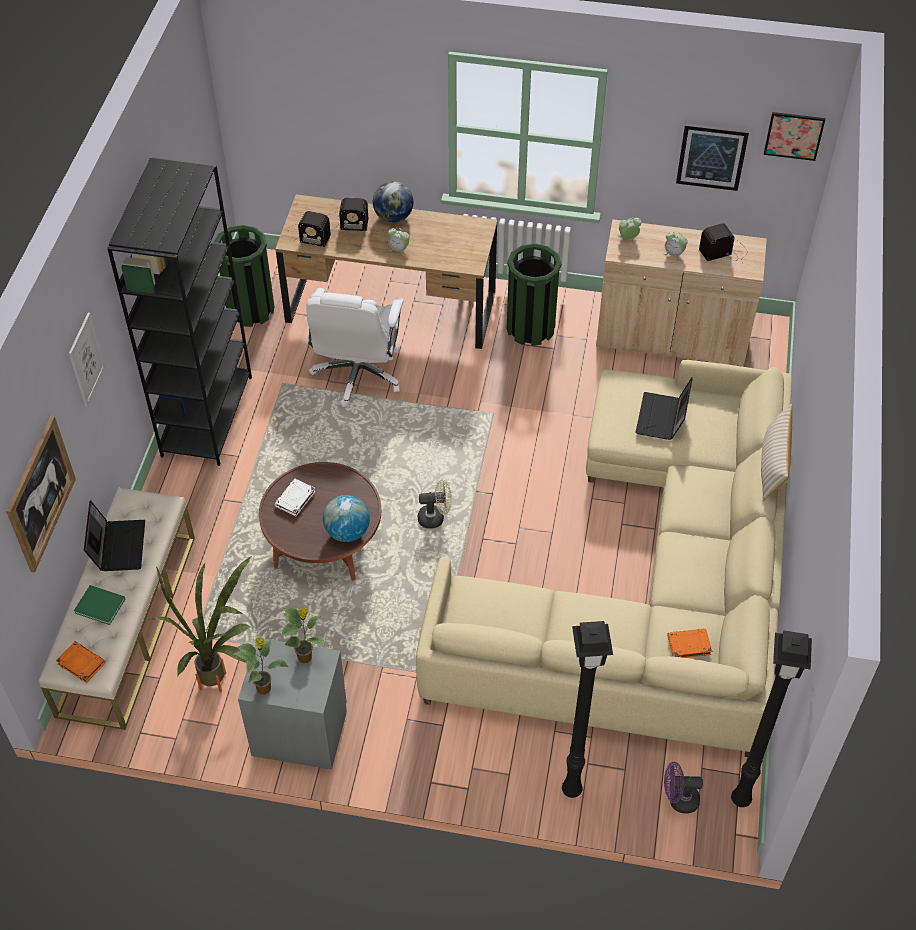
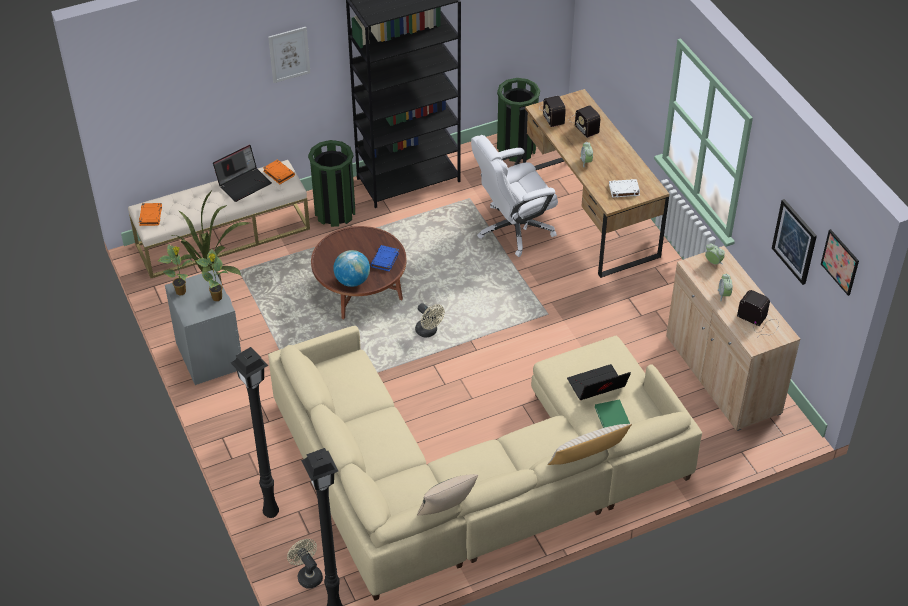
camera: 55 degrees right, 5 degrees down
picture [6,416,76,573] -> none
green book [74,585,125,625] -> green book moved to [595,399,630,428]
white book [274,479,316,516] -> white book moved to [609,179,640,198]
globe [373,181,413,223] -> none
green trash can [507,243,562,346] -> green trash can moved to [308,140,355,227]
purple fan [664,762,703,814] -> beige fan [287,539,323,589]
orange book [668,628,712,658] -> orange book moved to [263,160,295,184]
none -> blue book [371,245,399,272]
none -> beige pillow [417,474,478,515]

